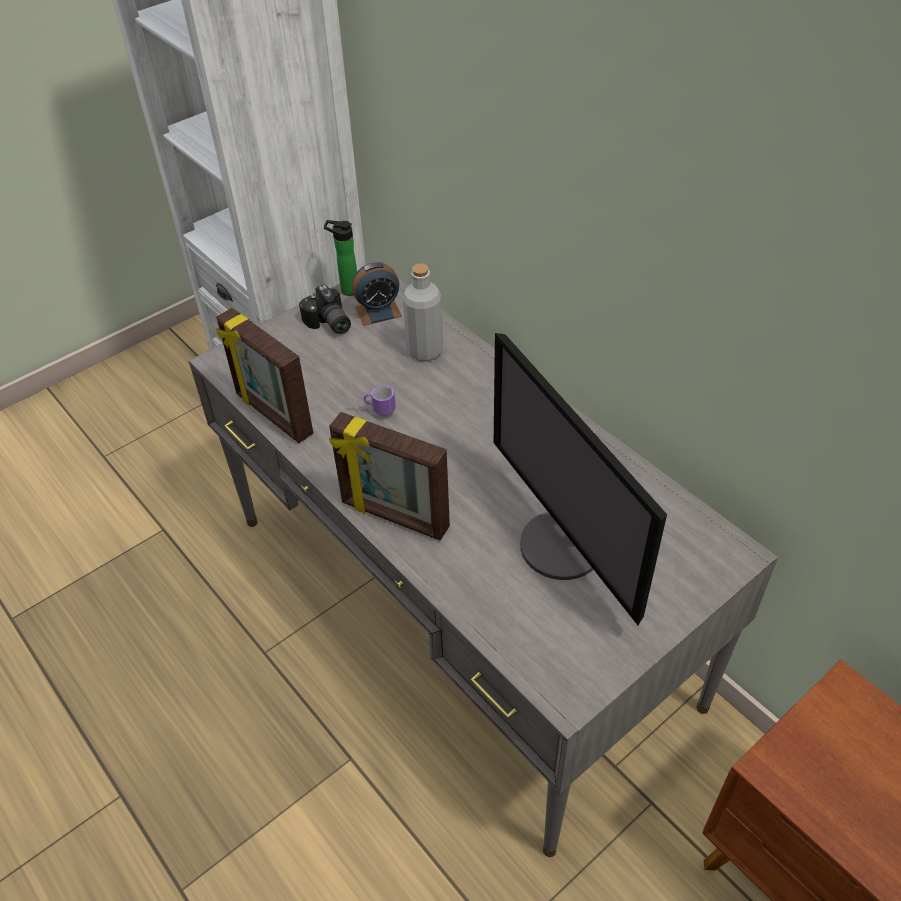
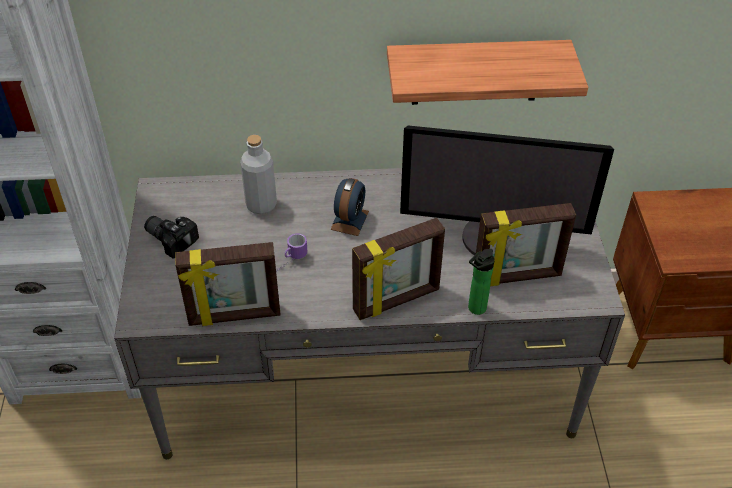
camera: 55 degrees left, 0 degrees up
camera [299,284,351,334] -> camera turned 150 degrees counterclockwise [144,216,199,259]
bottle [324,220,357,296] -> bottle moved to [468,249,495,315]
alarm clock [352,262,402,326] -> alarm clock moved to [330,178,369,236]
none -> shelf [387,40,588,105]
none -> picture frame [476,203,576,286]

